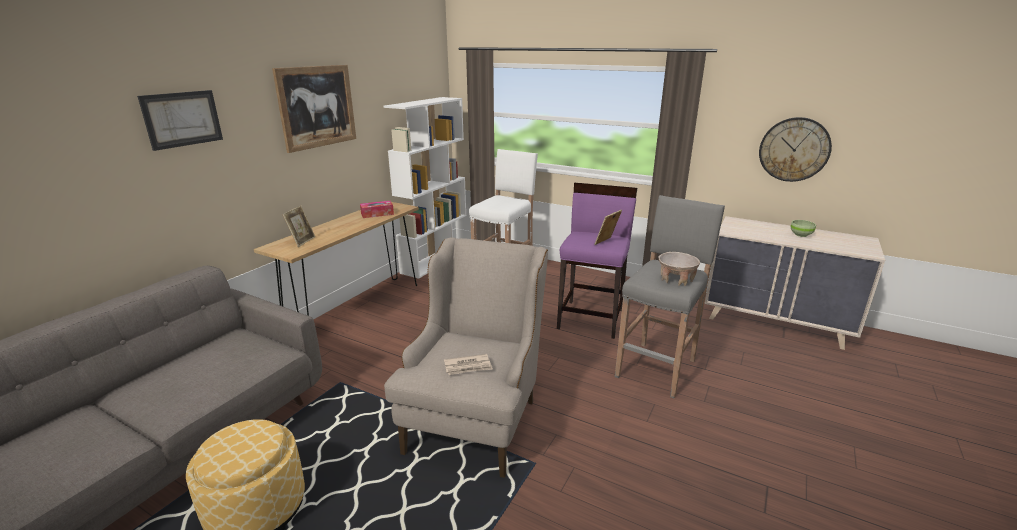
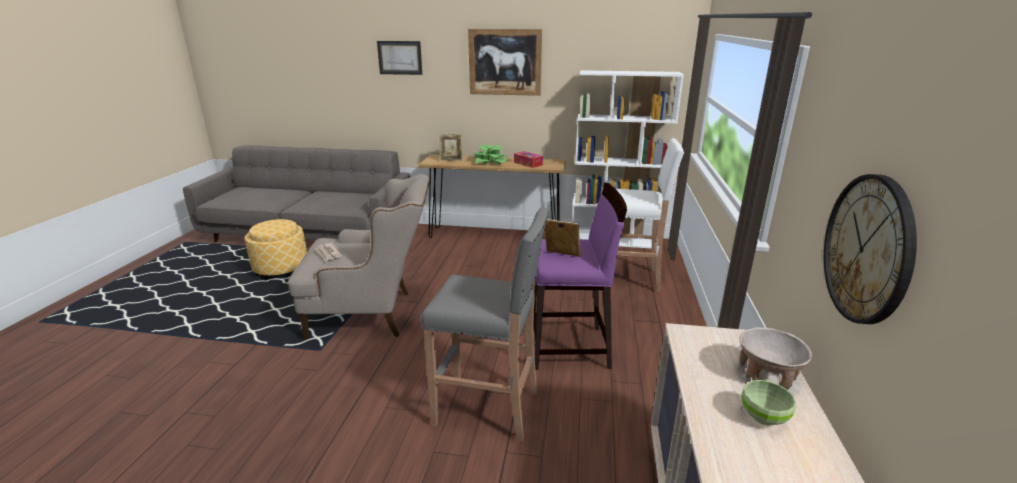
camera: 70 degrees right, 0 degrees up
beige bowl [658,252,700,286] -> beige bowl moved to [739,327,812,390]
none -> potted plant [474,145,509,164]

